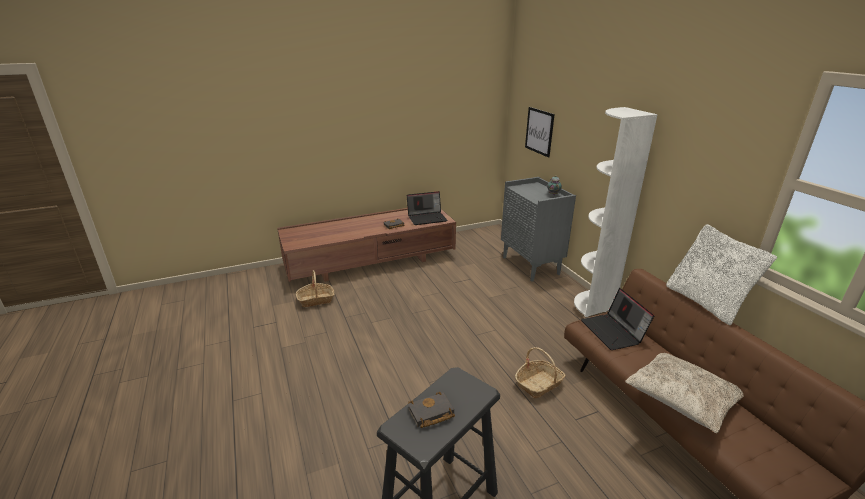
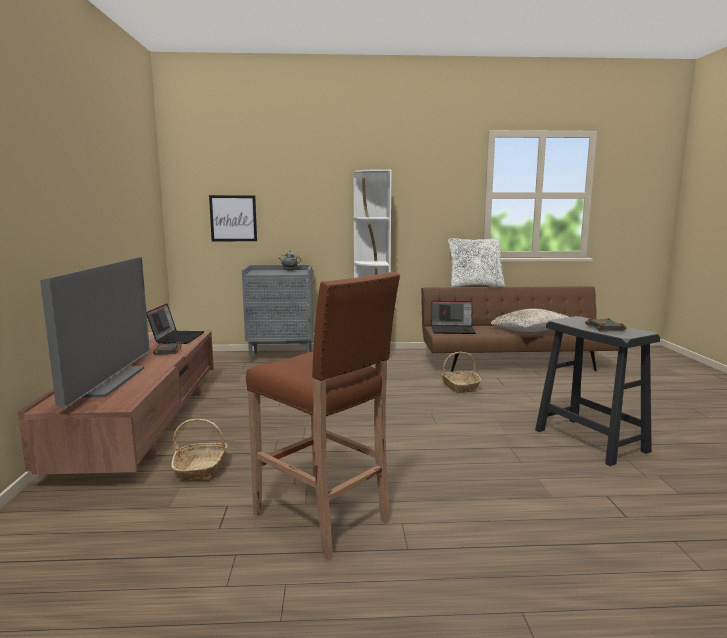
camera: 70 degrees left, 15 degrees down
none -> television [40,257,150,408]
none -> brown stool [246,272,400,561]

